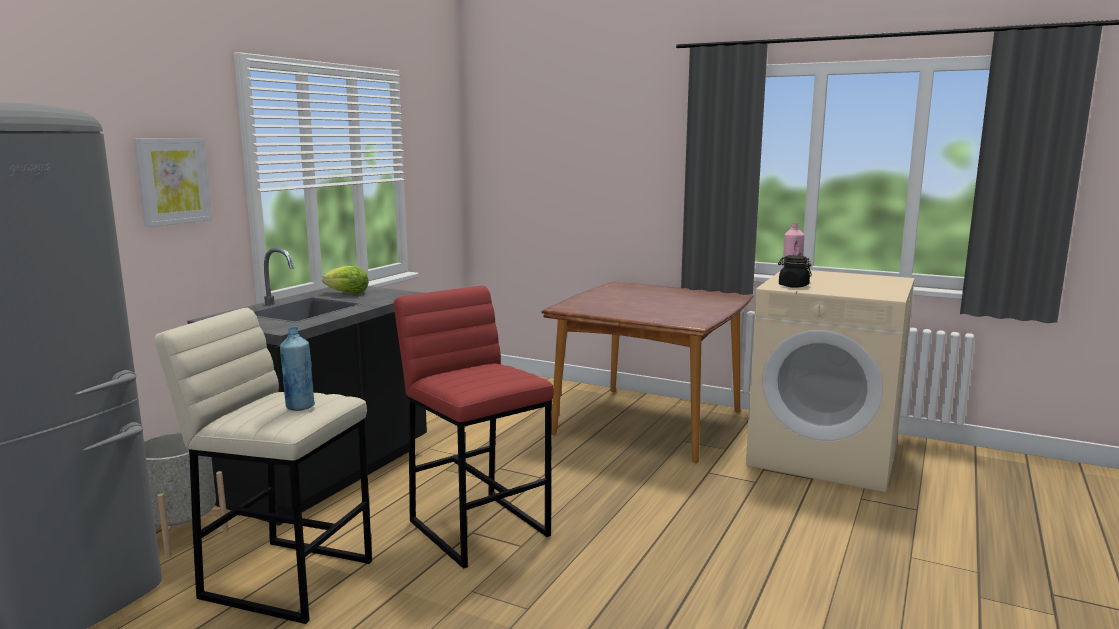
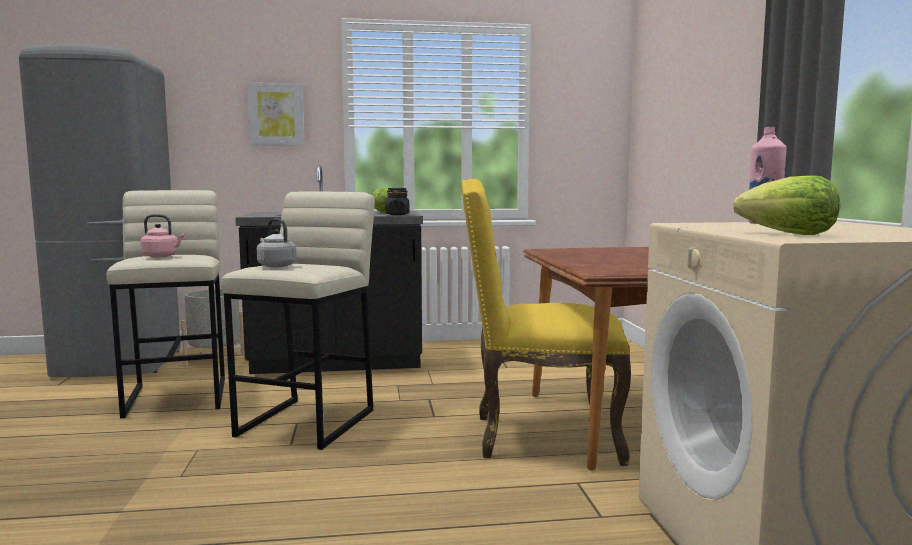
camera: 55 degrees right, 5 degrees down
blue bottle [280,327,315,411] -> pink kettle [141,214,185,258]
red stool [394,286,554,569] -> beige stool [221,192,375,450]
black jar [778,255,812,288] -> black jar moved to [385,188,409,215]
none -> grey kettle [257,219,297,267]
none -> yellow chair [461,179,631,466]
none -> lettuce [733,175,840,235]

